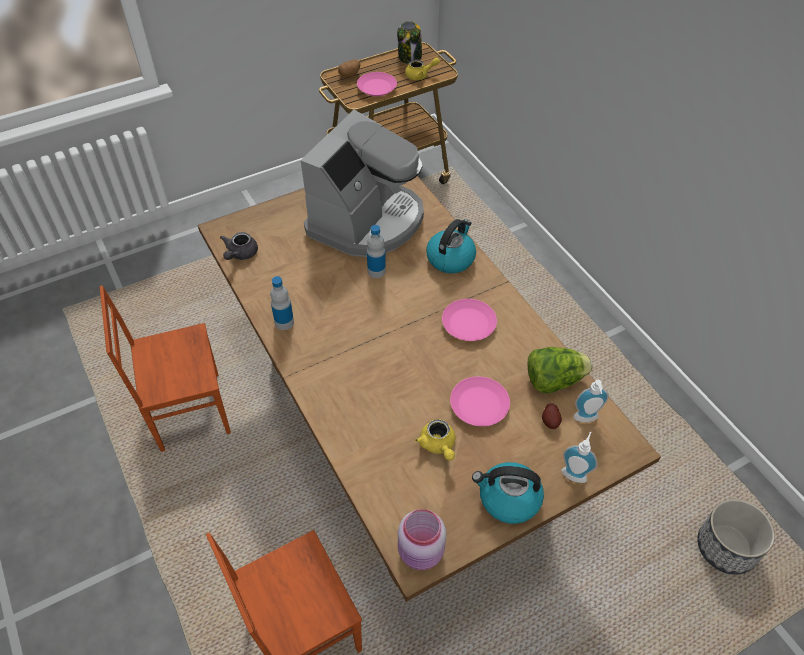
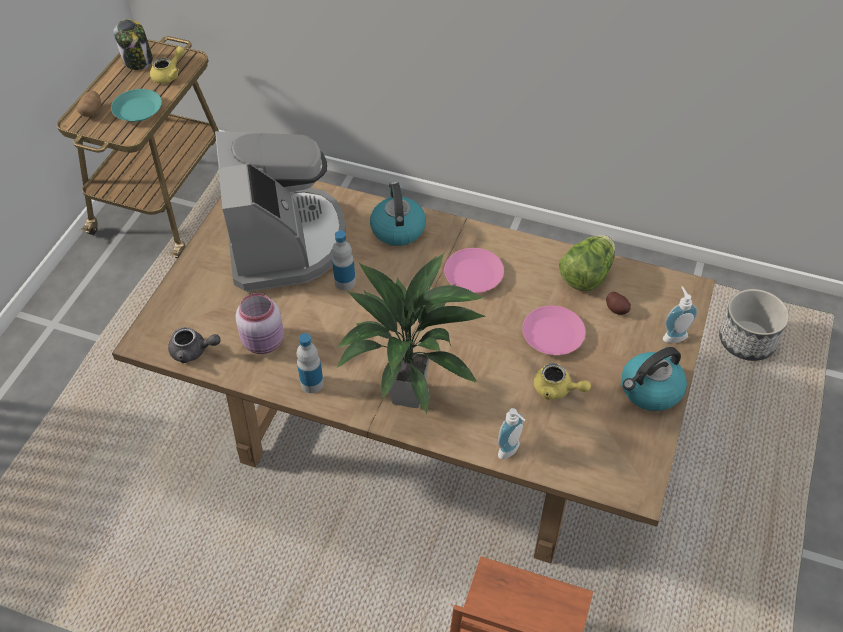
camera: 40 degrees left, 0 degrees up
brown chair [100,286,231,452] -> none
grey teapot [220,232,258,260] -> grey teapot turned 60 degrees counterclockwise [168,327,221,363]
pink plate [357,72,397,96] -> turquoise plate [111,89,162,122]
pink jar [398,509,446,570] -> pink jar moved to [236,293,284,354]
soap dispenser [574,380,609,422] -> soap dispenser moved to [498,408,525,459]
none -> potted plant [336,253,486,414]

